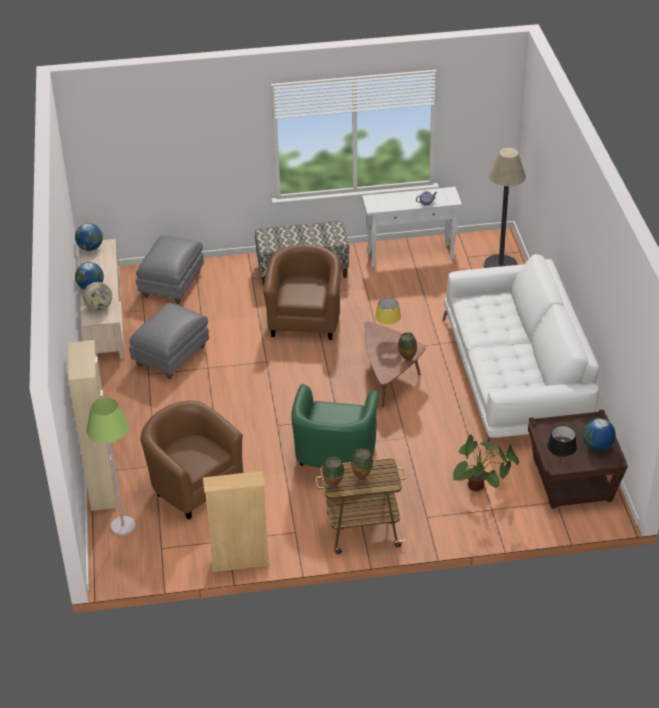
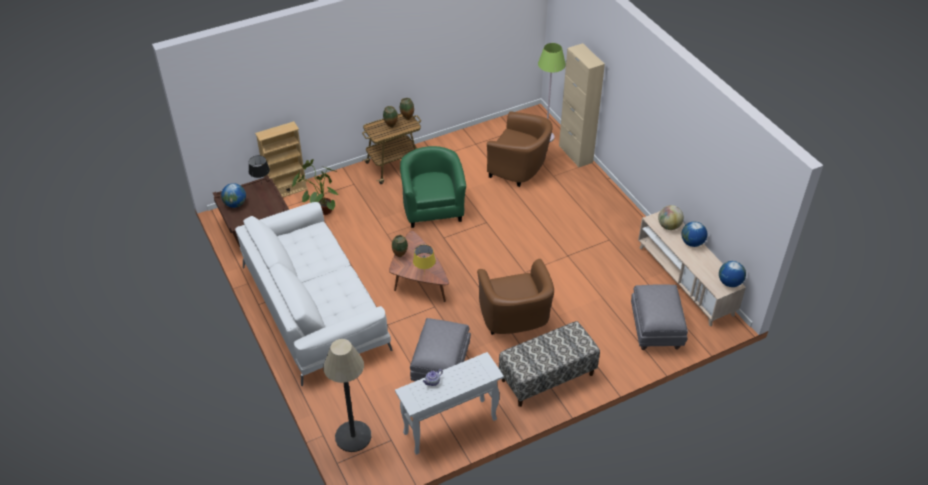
camera: 160 degrees right, 5 degrees up
grey ottoman [129,303,209,379] -> grey ottoman moved to [410,318,471,382]
beige bookcase [203,471,270,572] -> beige bookcase moved to [255,121,308,198]

